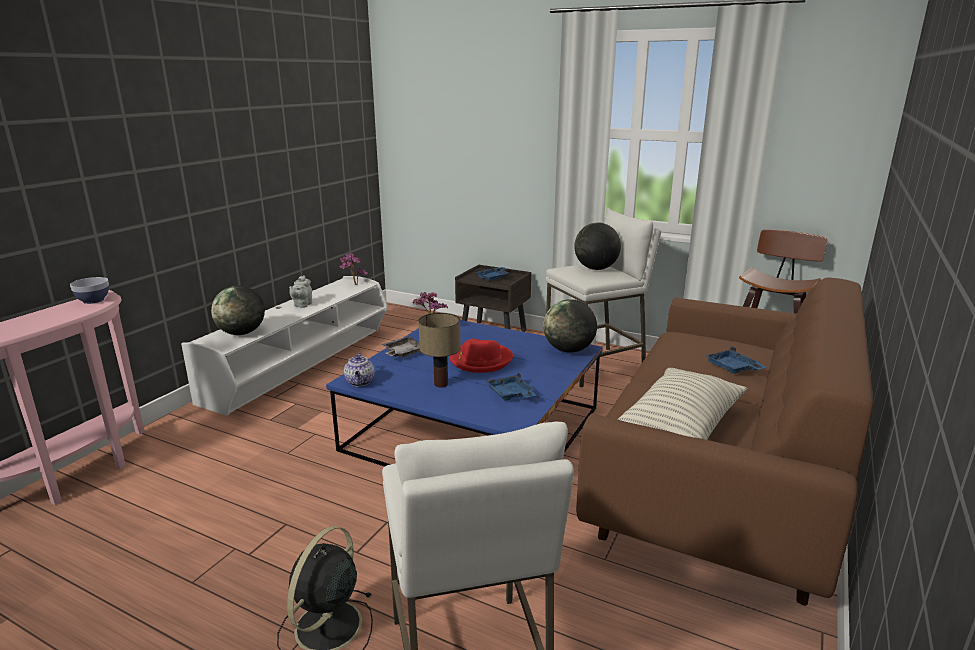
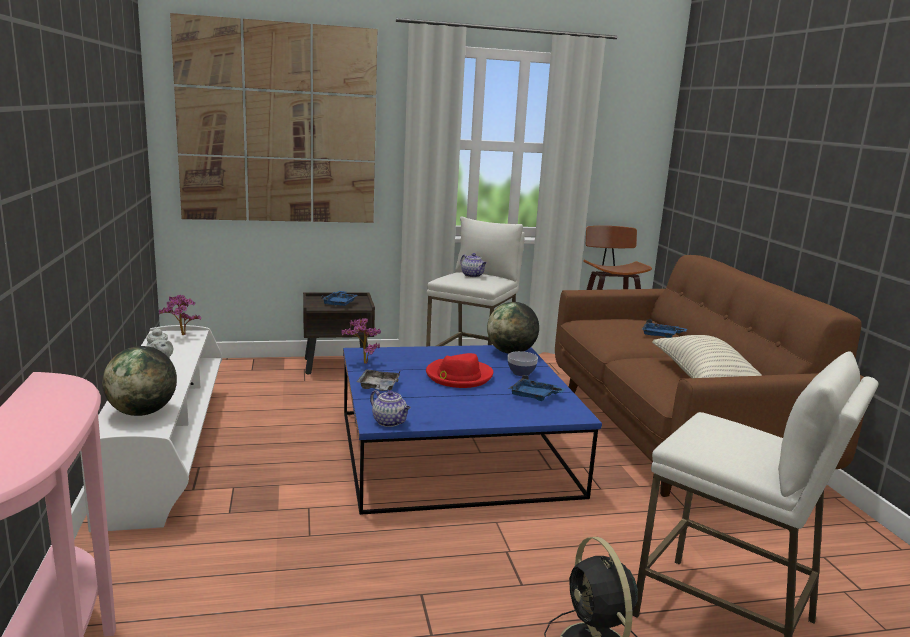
camera: 40 degrees left, 5 degrees down
bowl [70,277,109,304] -> bowl moved to [508,351,538,376]
table lamp [418,313,461,387] -> none
globe [574,222,621,270] -> teapot [461,253,486,277]
none -> picture [170,13,377,223]

